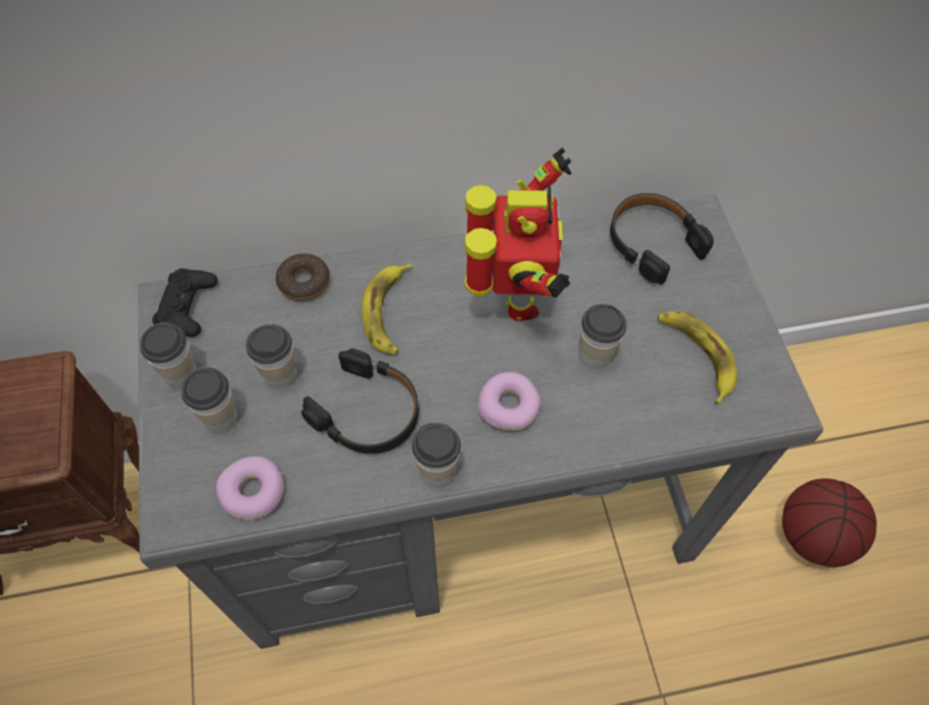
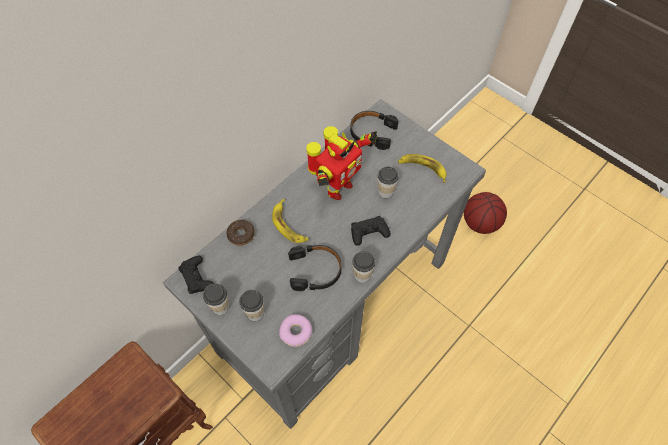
camera: 35 degrees left, 0 degrees up
cup [246,324,297,389] -> none
toy robot [465,148,572,321] -> toy robot turned 75 degrees clockwise [306,126,377,200]
donut [478,372,541,431] -> black game controller [351,216,391,246]

